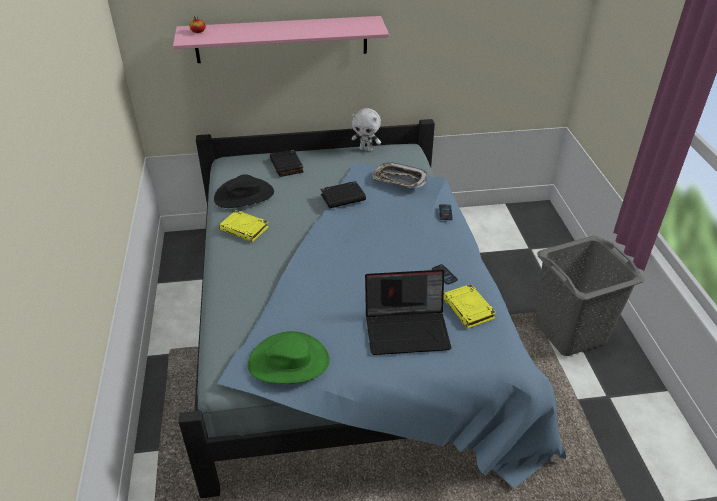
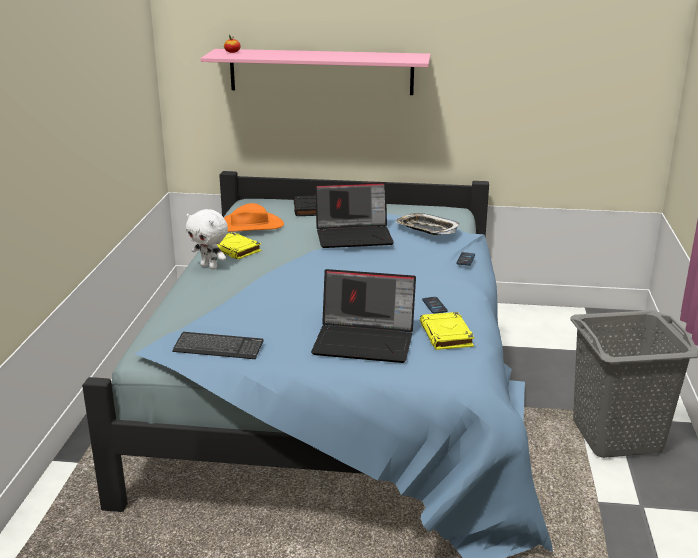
camera: 15 degrees right, 15 degrees down
black hat [214,174,274,208] -> orange hat [224,203,284,232]
green hat [248,331,330,384] -> keyboard [172,332,264,359]
black book [321,181,366,208] -> laptop [315,182,394,248]
white plush toy [351,108,381,151] -> white plush toy moved to [186,209,228,270]

